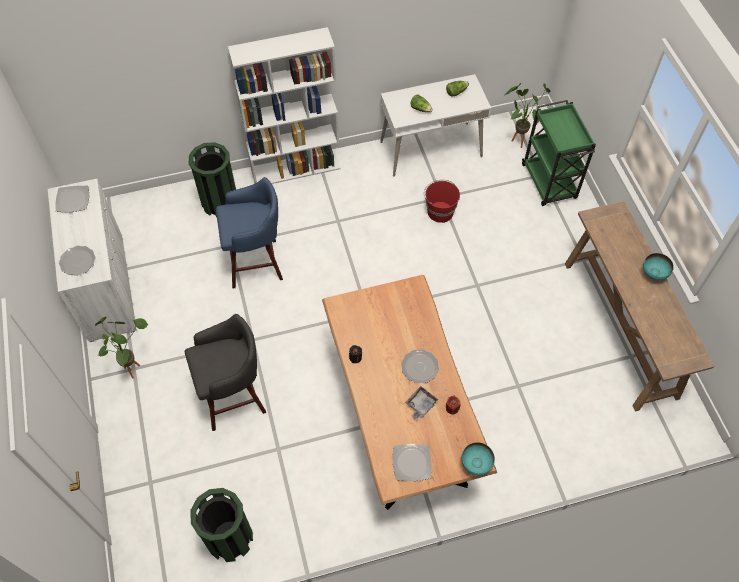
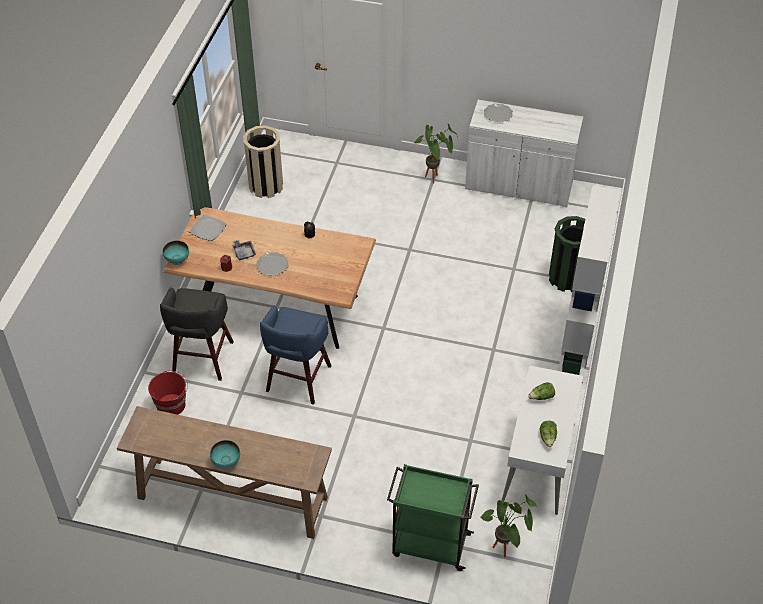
camera: 120 degrees right, 10 degrees down
plate [55,186,89,212] -> none
grey stool [185,314,266,431] -> grey stool moved to [160,287,234,381]
green trash can [191,488,253,562] -> beige trash can [243,125,283,198]
blue stool [216,177,283,288] -> blue stool moved to [260,305,331,405]
red bucket [424,180,460,223] -> red bucket moved to [148,371,188,415]

